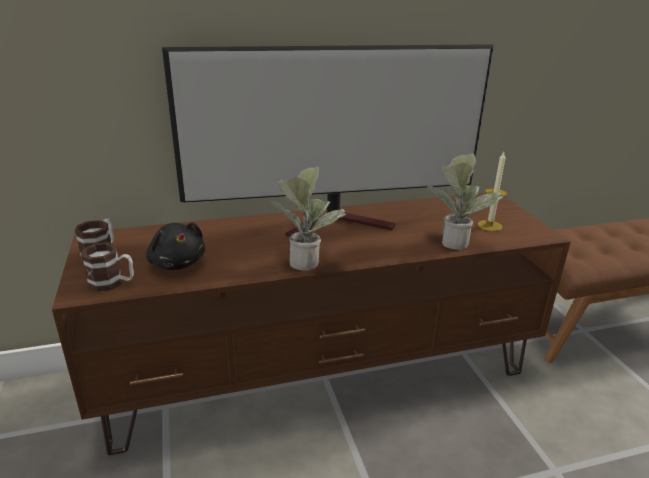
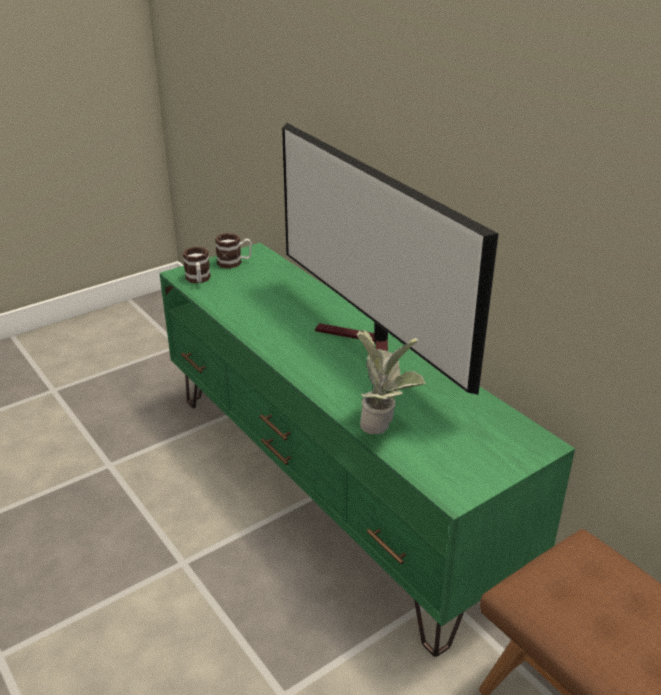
camera: 70 degrees right, 5 degrees up
brown tv stand [52,192,570,455] -> green tv stand [159,243,575,657]
black plush toy [146,223,205,270] -> none
potted plant [271,167,346,271] -> none
candle [478,152,507,231] -> none

